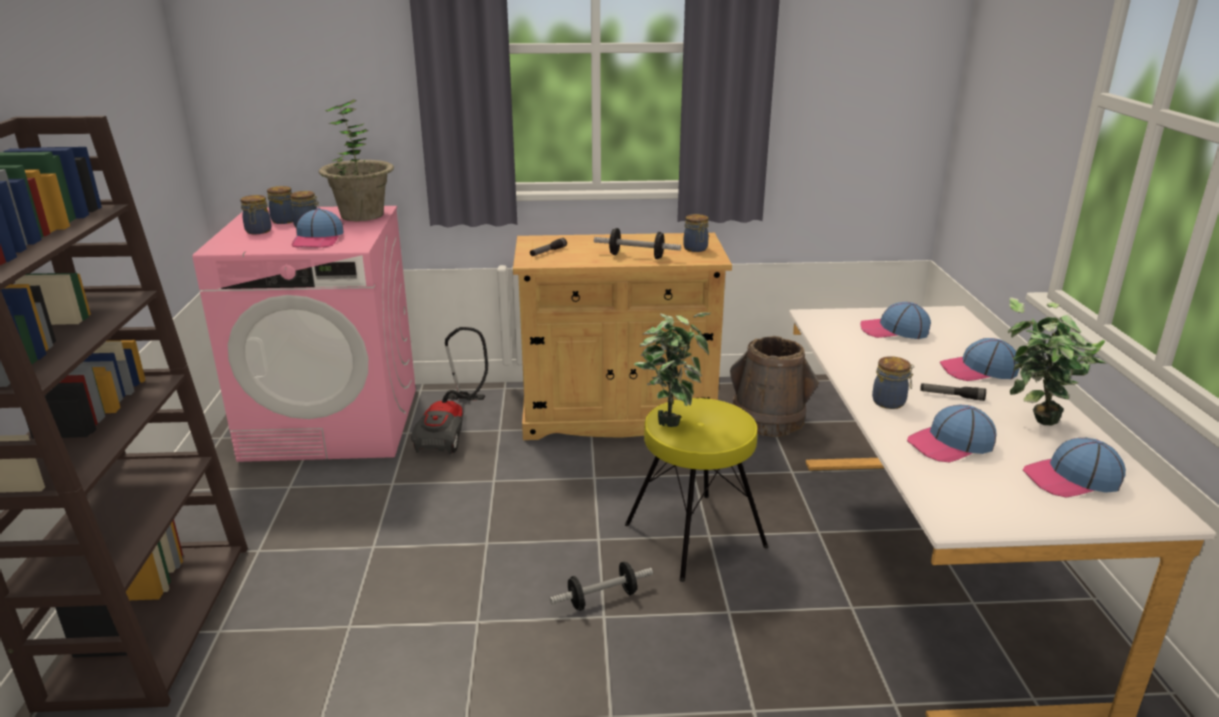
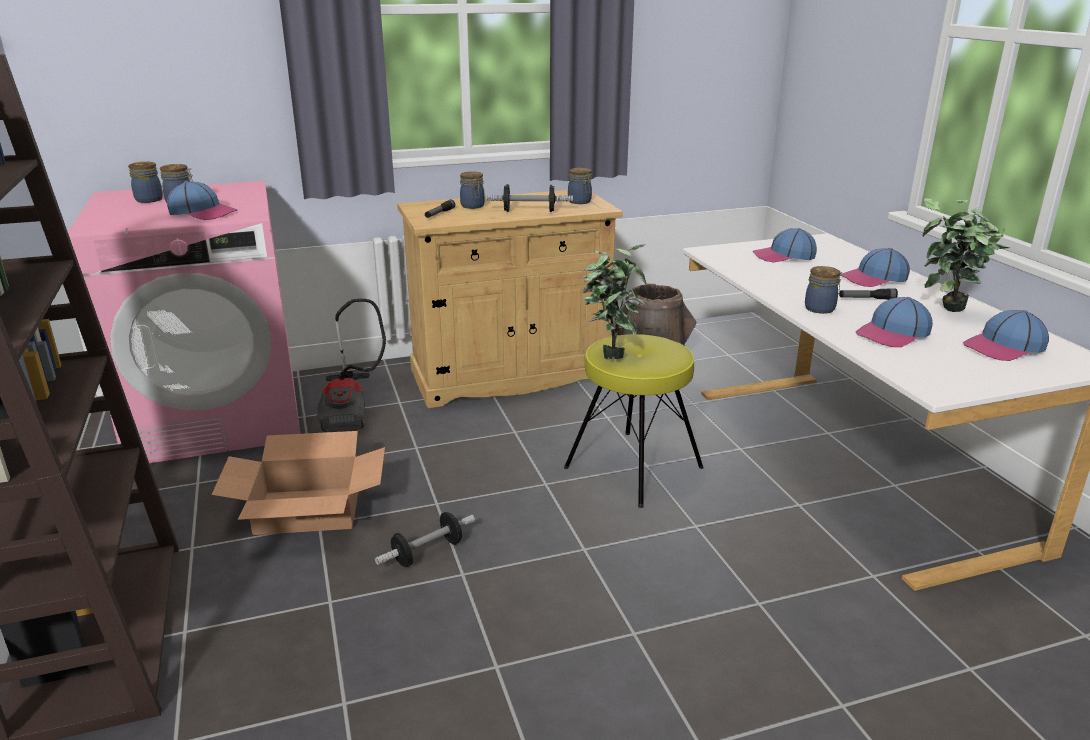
camera: 15 degrees left, 0 degrees up
jar [240,195,271,234] -> jar moved to [460,171,485,209]
cap [291,208,344,247] -> cap turned 60 degrees counterclockwise [167,181,237,220]
potted plant [319,99,394,221] -> none
dumbbell [550,562,653,611] -> dumbbell moved to [375,512,475,567]
none -> cardboard box [212,431,385,535]

